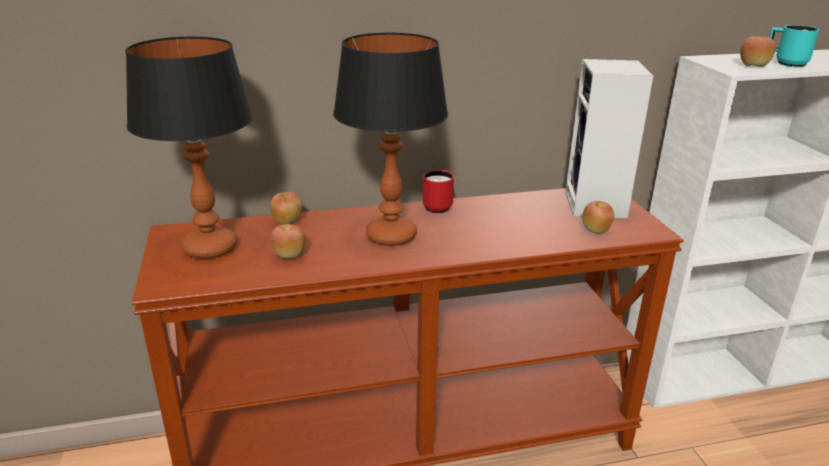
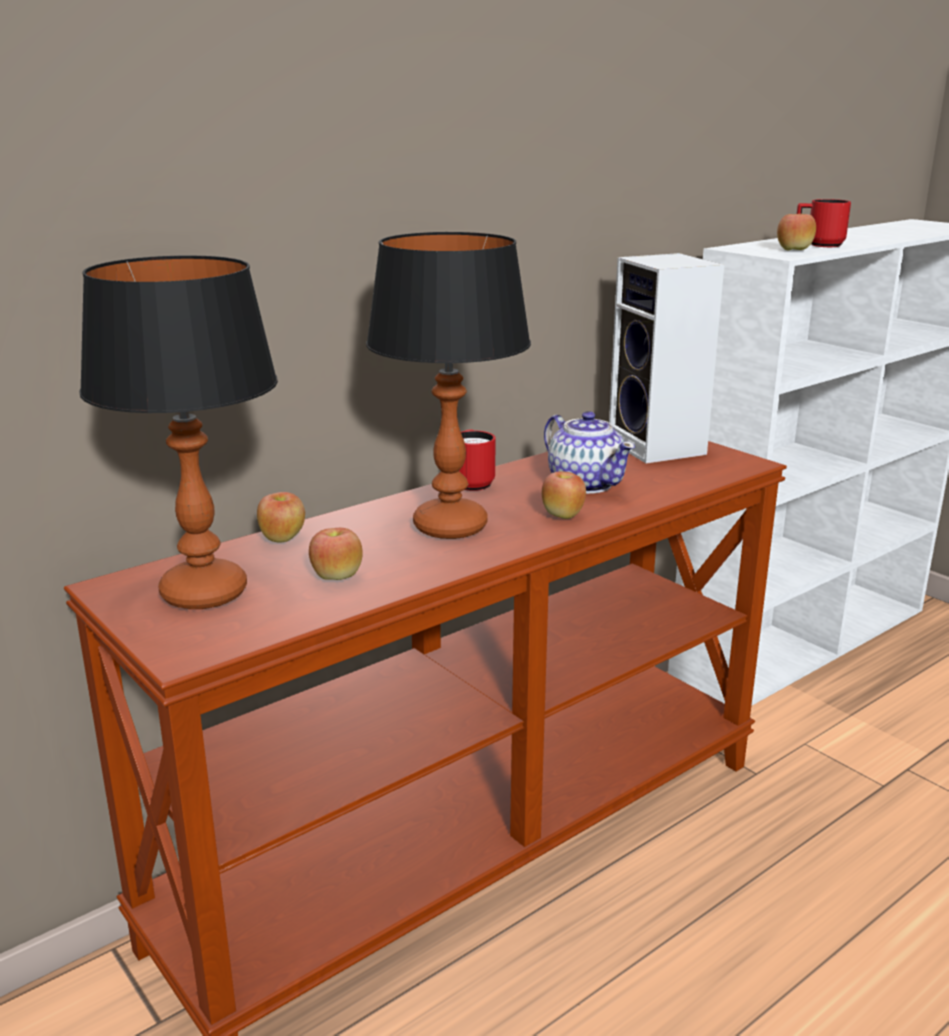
camera: 25 degrees left, 5 degrees down
apple [582,201,614,234] -> apple moved to [542,471,586,519]
turquoise mug [769,25,819,67] -> red mug [797,199,851,247]
none -> teapot [544,411,635,494]

